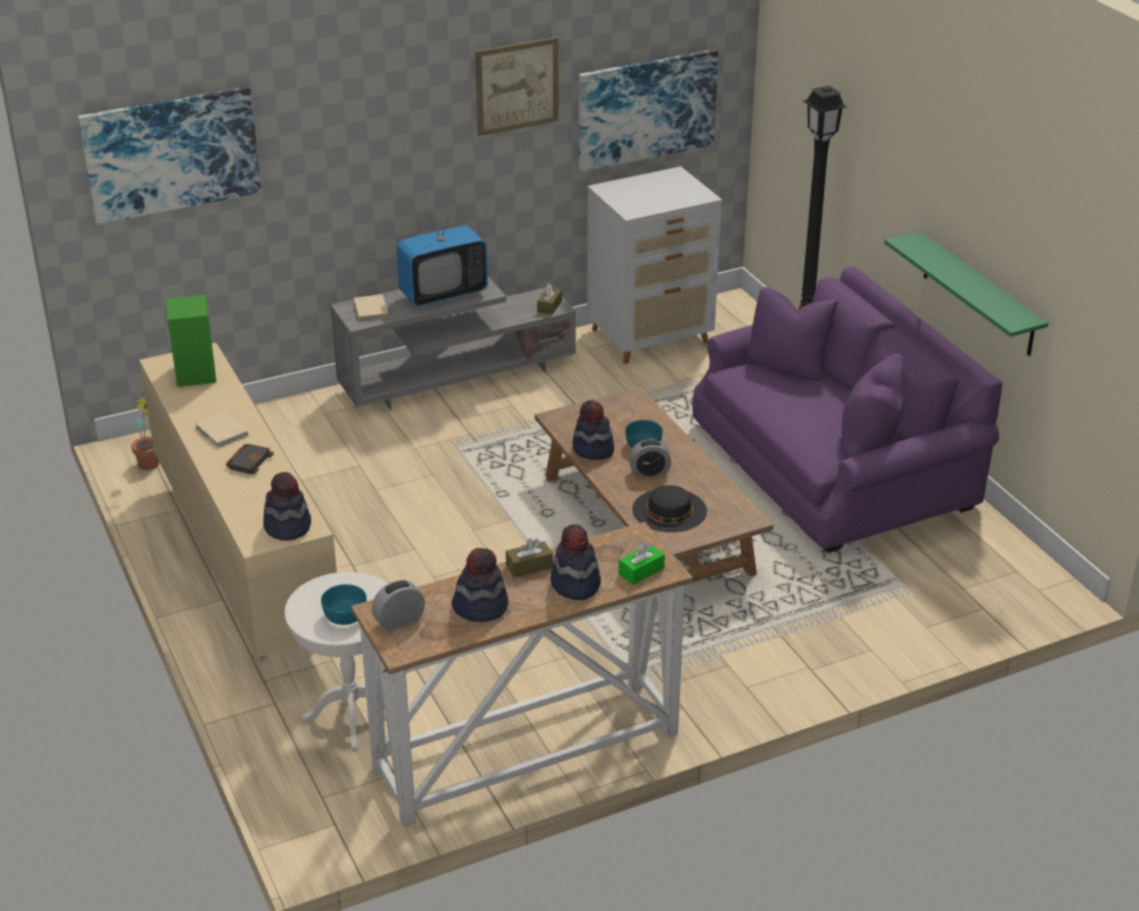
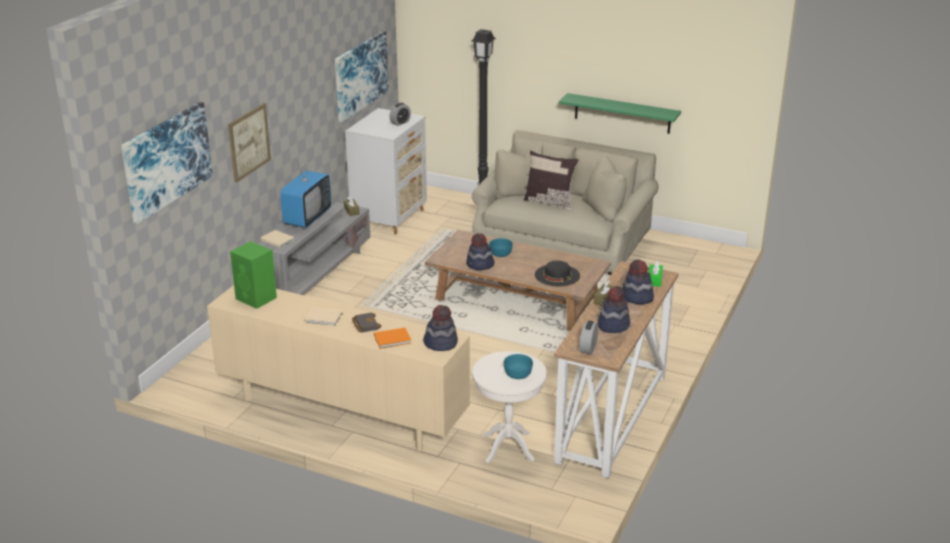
camera: 40 degrees left, 5 degrees down
potted plant [131,395,159,470] -> none
picture [475,37,559,136] -> picture moved to [228,103,271,183]
alarm clock [629,439,671,478] -> alarm clock moved to [389,103,411,126]
purple sofa [693,267,1002,553] -> beige sofa [472,130,659,275]
none -> orange book [374,328,412,349]
none -> pillow [524,151,578,210]

